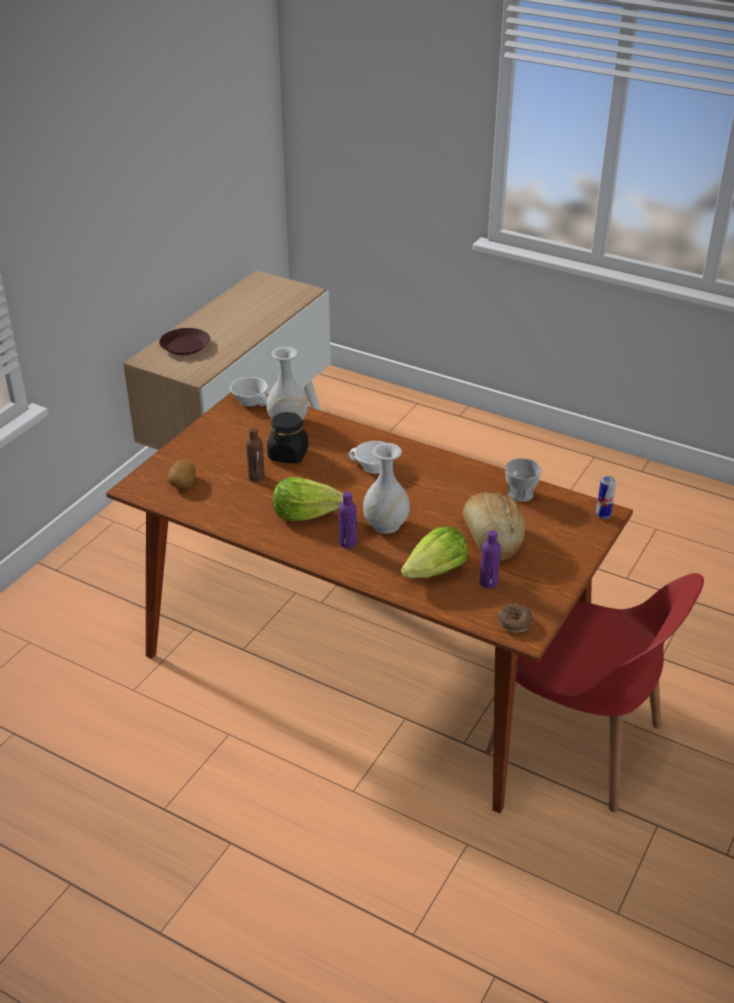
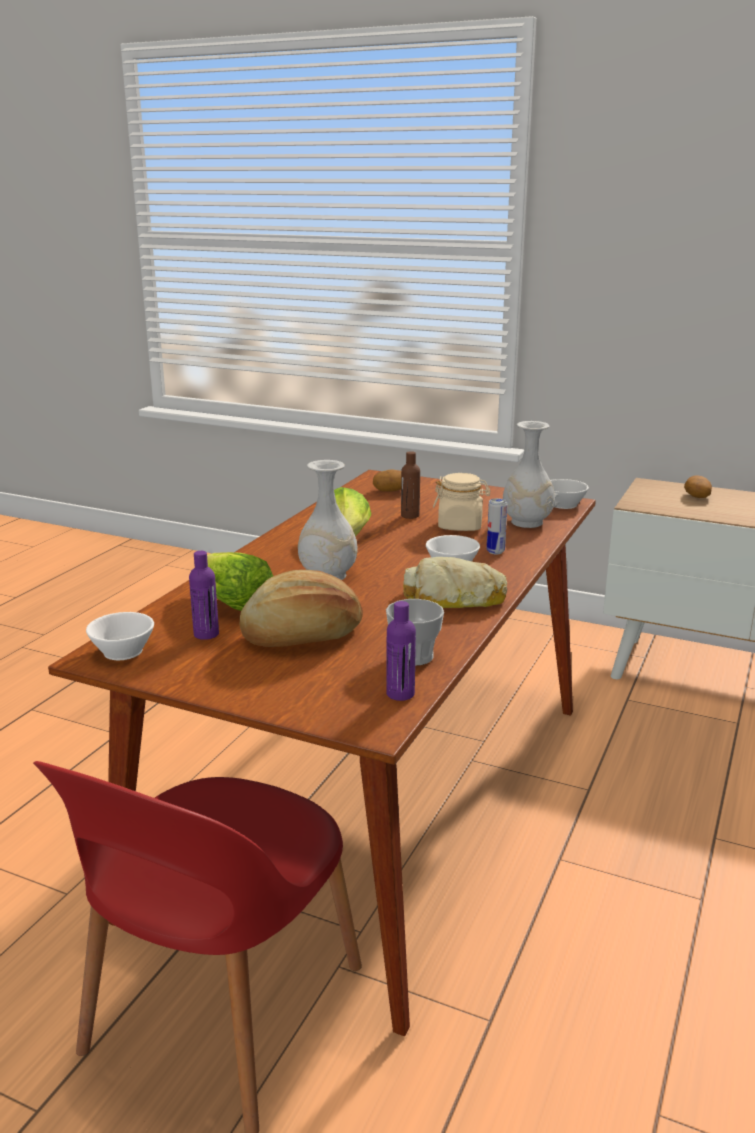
camera: 85 degrees right, 15 degrees down
brown plate [159,328,210,355] -> potato [684,476,712,498]
black jar [267,412,308,463] -> beige jar [433,473,490,531]
purple bottle [339,492,357,548] -> purple bottle moved to [386,601,416,701]
donut [497,604,533,632] -> white cup [86,612,154,660]
can [596,476,616,519] -> can moved to [487,498,508,554]
none -> bread [403,557,507,608]

